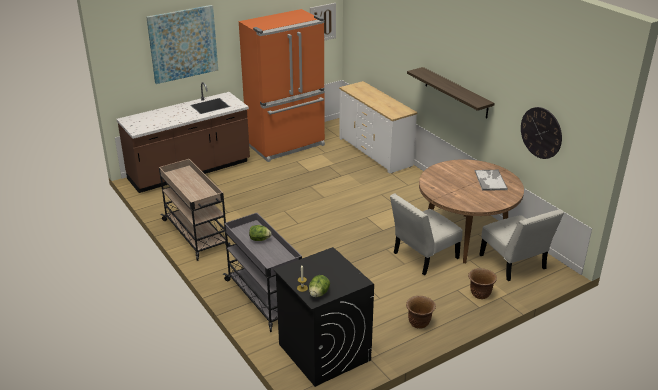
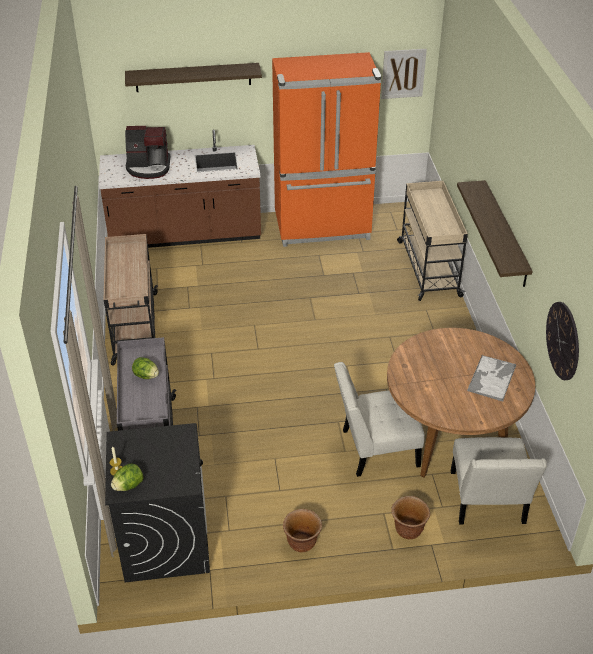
camera: 25 degrees right, 10 degrees up
picture [146,5,218,84] -> shelf [125,63,262,92]
white dresser [339,81,417,174] -> beige cart [397,181,468,301]
none -> coffee machine [125,126,170,179]

